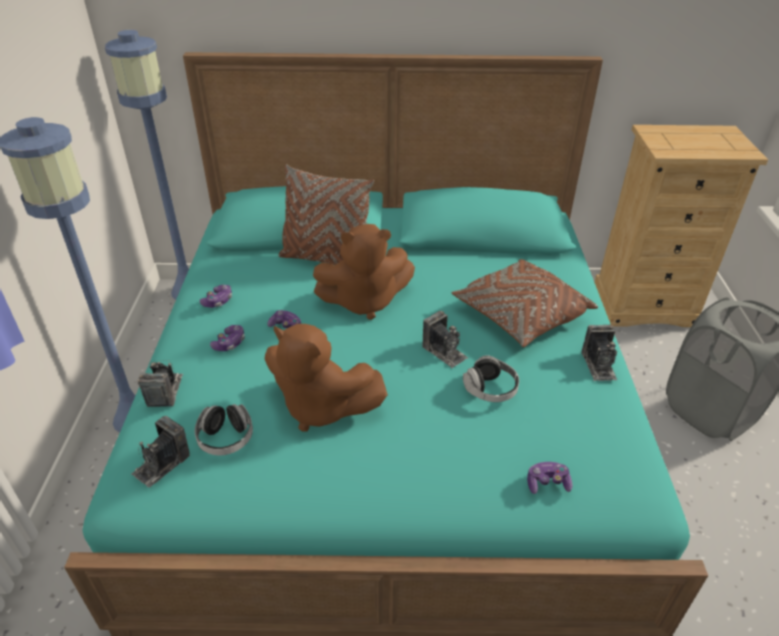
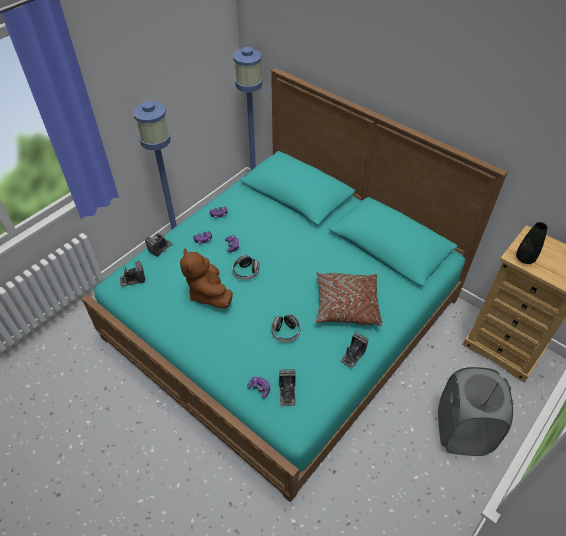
camera: 40 degrees right, 10 degrees up
headphones [195,404,253,455] -> headphones moved to [232,255,260,280]
brown pillow [278,164,374,265] -> none
brown plush toy [313,224,415,320] -> none
camera [423,311,468,368] -> camera moved to [279,369,296,406]
none -> black vase [516,222,548,264]

